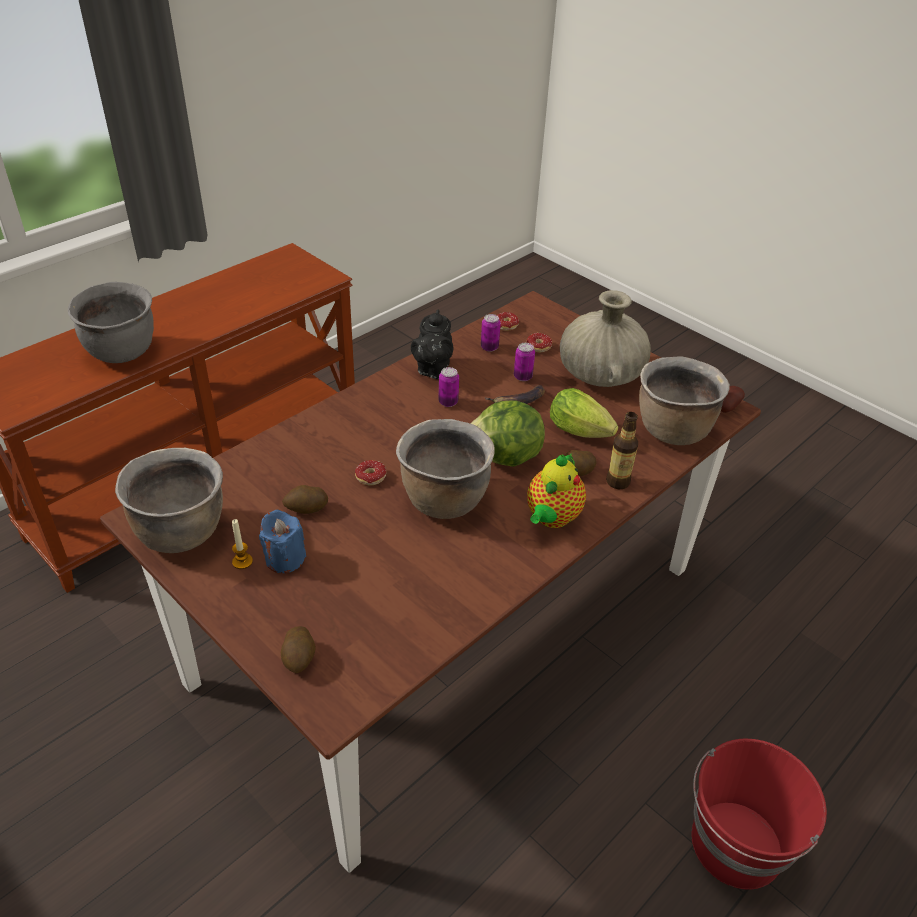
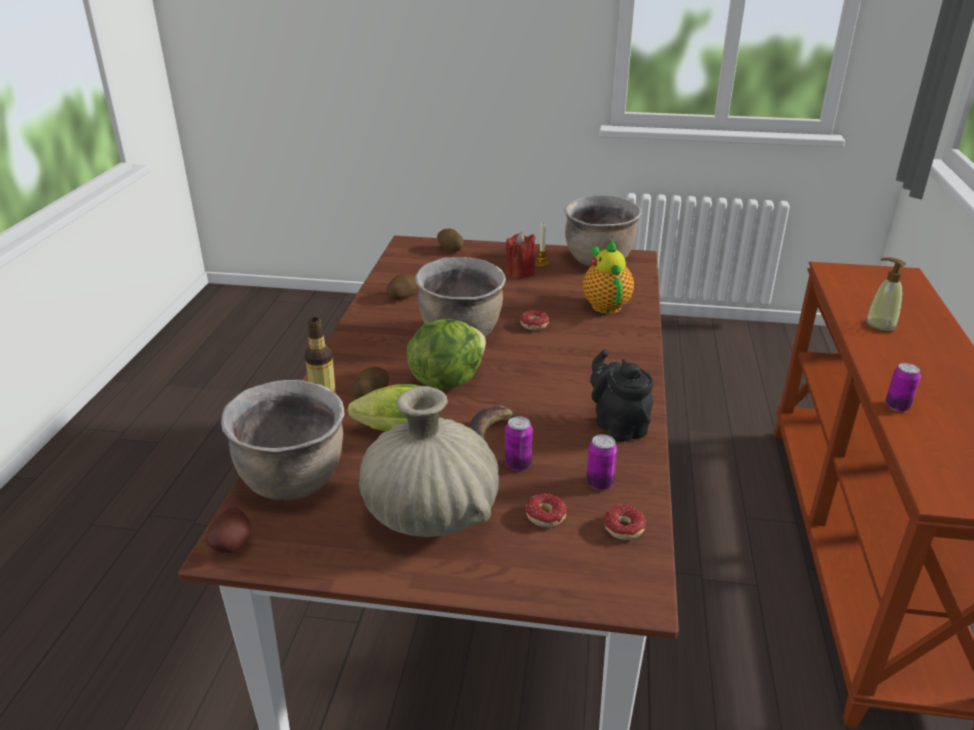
camera: 145 degrees right, 10 degrees down
grey cooking pot [68,282,154,363] -> soap dispenser [865,257,906,332]
blue candle [259,510,306,573] -> red candle [506,232,535,278]
potato [282,485,328,514] -> potato moved to [386,274,418,300]
can [438,367,459,407] -> can moved to [885,363,921,411]
teapot [527,453,586,528] -> teapot moved to [583,240,634,314]
red bucket [691,739,827,889] -> none

